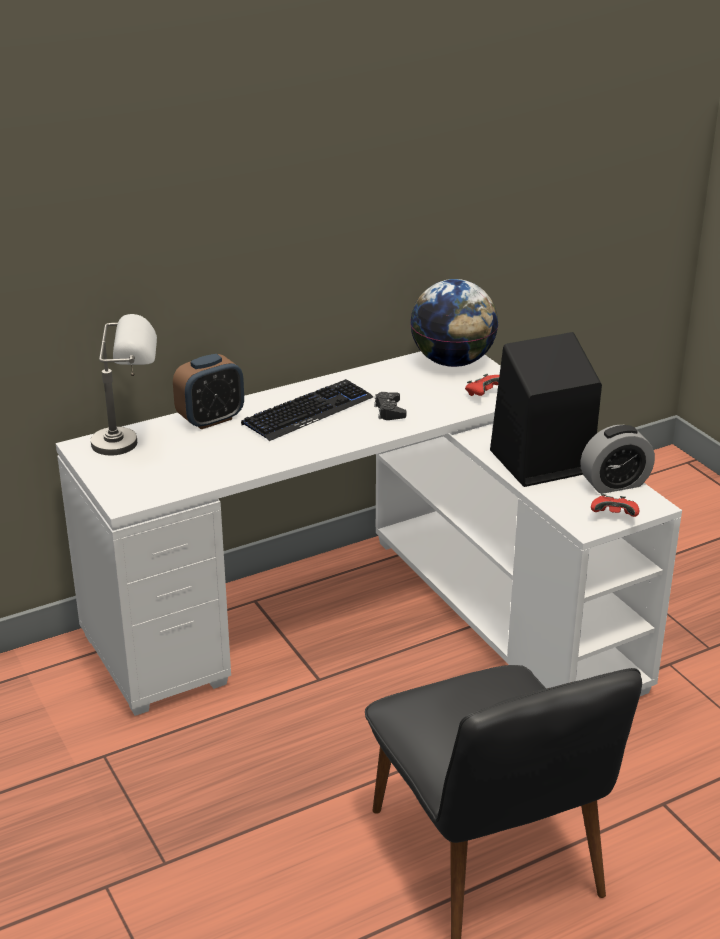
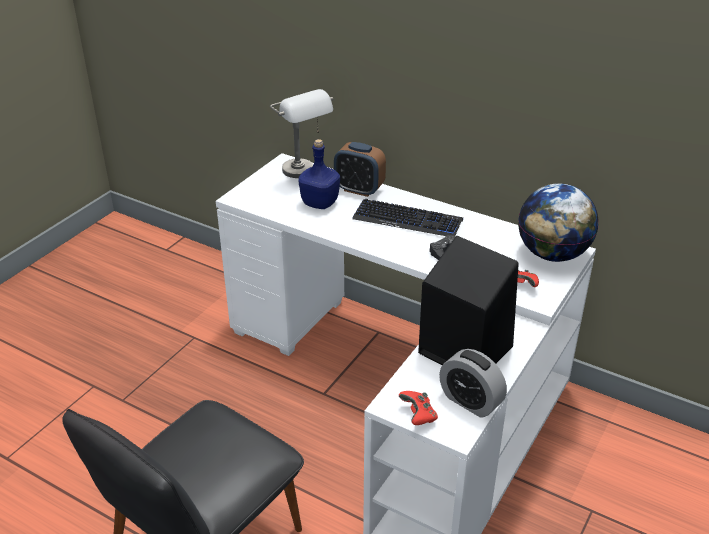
camera: 60 degrees right, 5 degrees up
none -> blue bottle [298,139,340,209]

